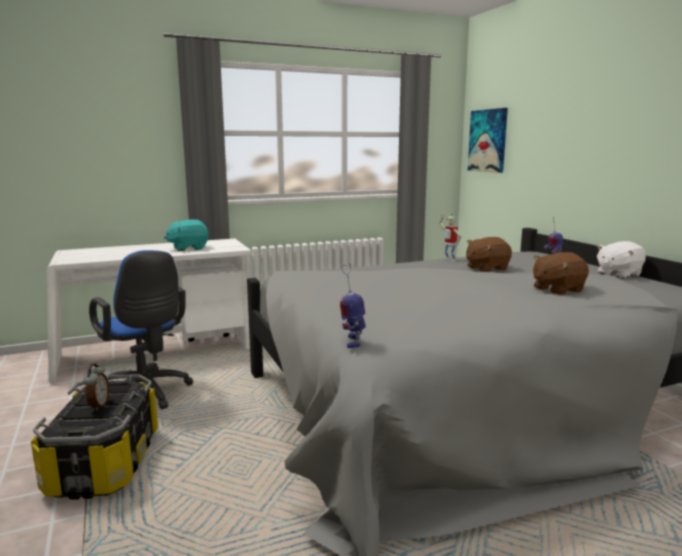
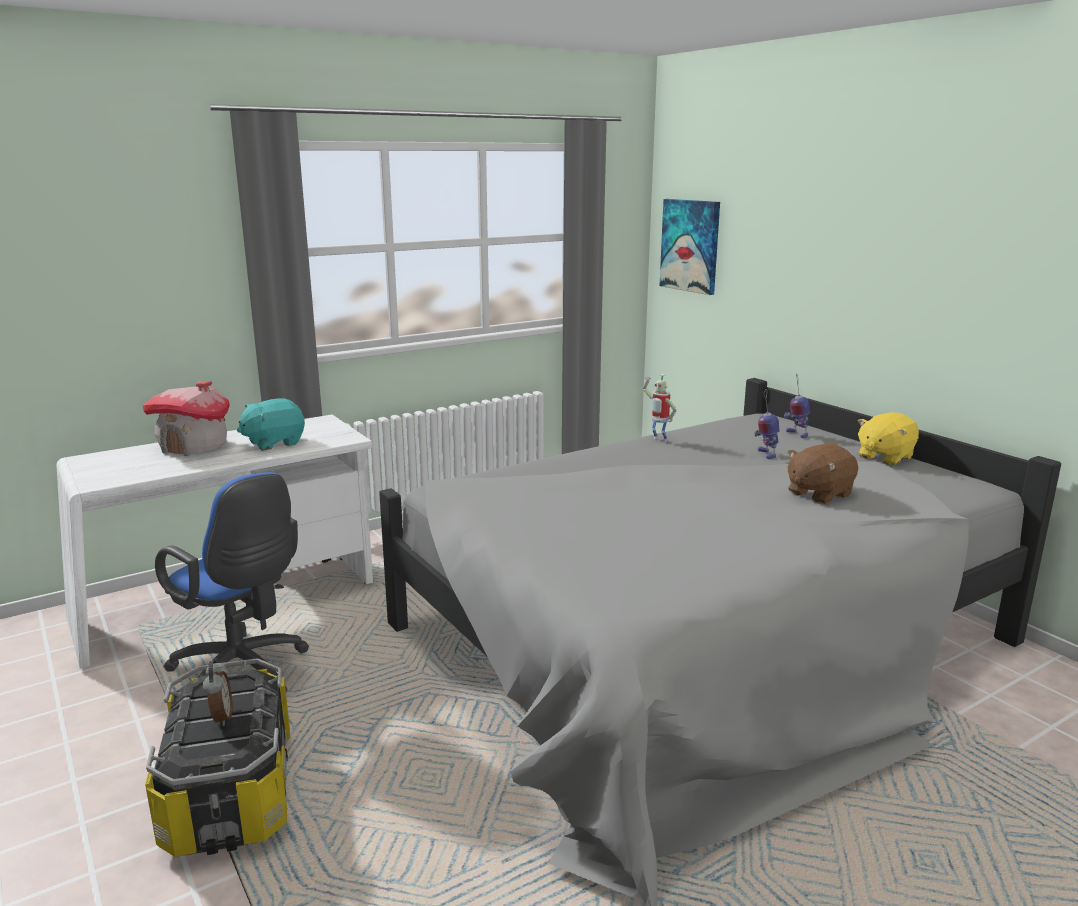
camera: 10 degrees left, 5 degrees up
toy robot [340,263,366,348] -> toy robot moved to [754,389,780,459]
brown plush toy [466,237,512,272] -> none
white plush toy [597,241,646,279] -> yellow plush toy [858,413,919,465]
none -> toy house [143,381,230,456]

